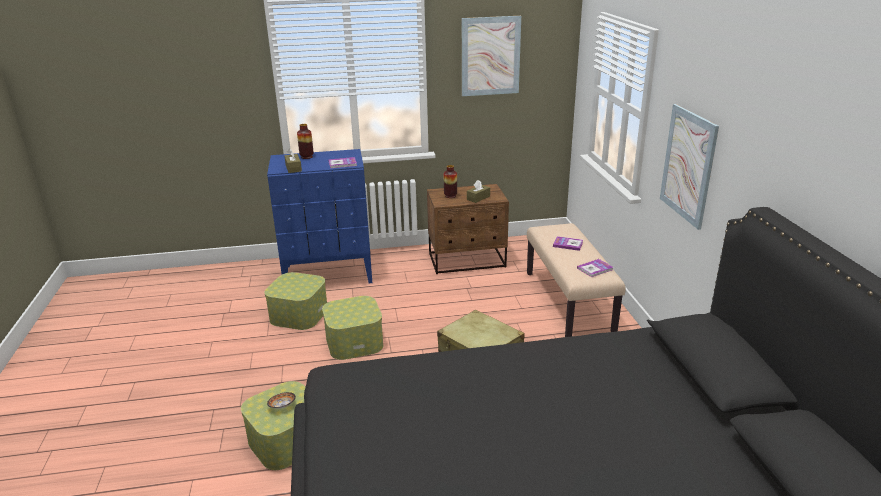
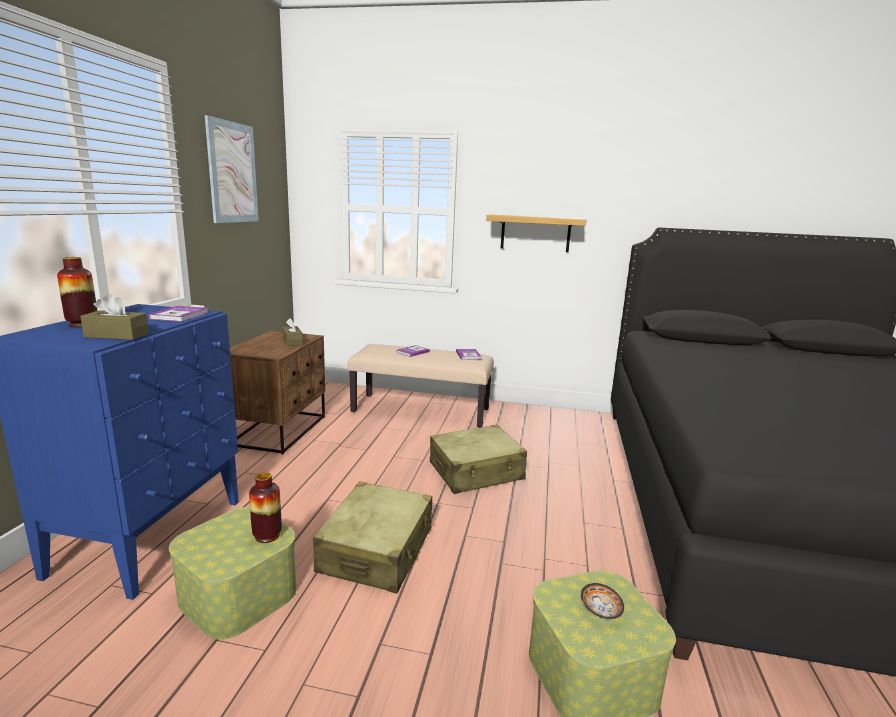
camera: 70 degrees left, 10 degrees down
storage box [322,296,383,360] -> beige suitcase [313,481,432,593]
vase [444,165,457,198] -> vase moved to [249,472,282,543]
picture [660,104,719,230] -> shelf [486,215,586,252]

